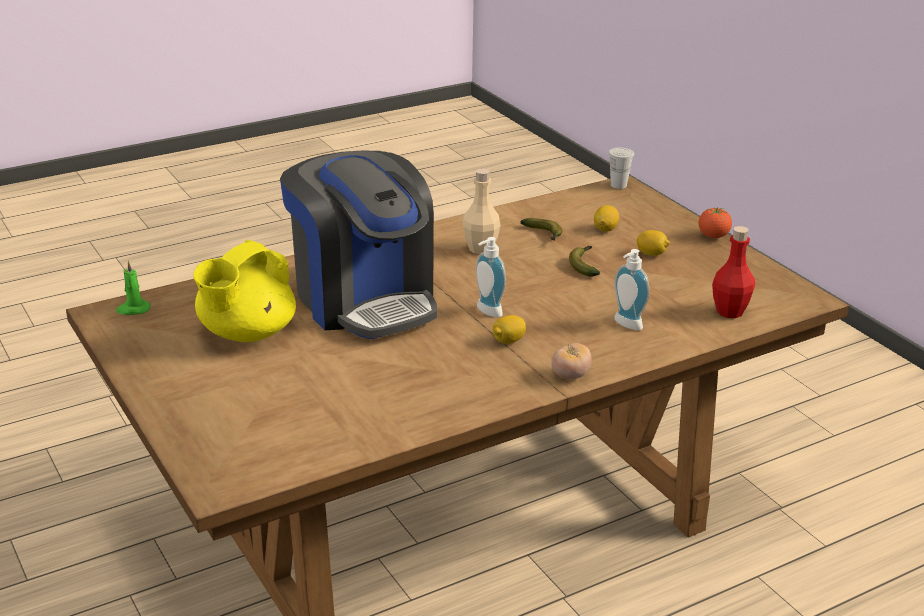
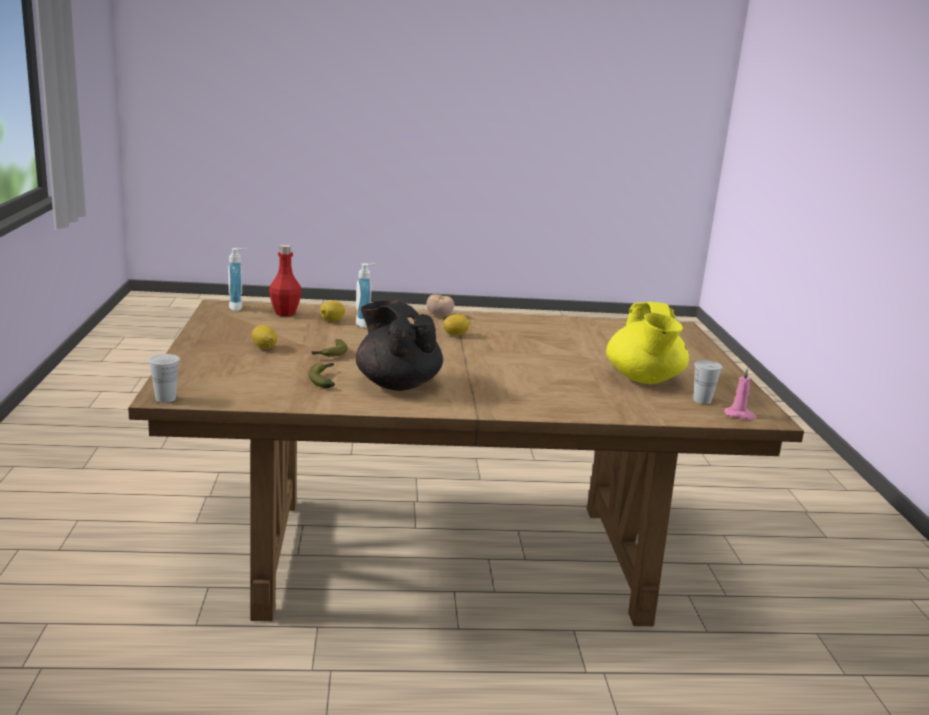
camera: 155 degrees left, 10 degrees down
green candle [116,261,150,315] -> pink candle [724,368,756,419]
yellow teapot [193,240,296,342] -> yellow teapot turned 120 degrees clockwise [606,302,689,384]
coffee machine [280,151,437,339] -> none
beige bottle [463,169,500,254] -> black teapot [356,299,443,391]
soap dispenser [476,237,506,318] -> soap dispenser moved to [228,248,248,311]
lemon [594,205,619,231] -> lemon moved to [320,301,345,321]
tomato [699,207,732,238] -> none
none -> white cup [693,360,723,404]

